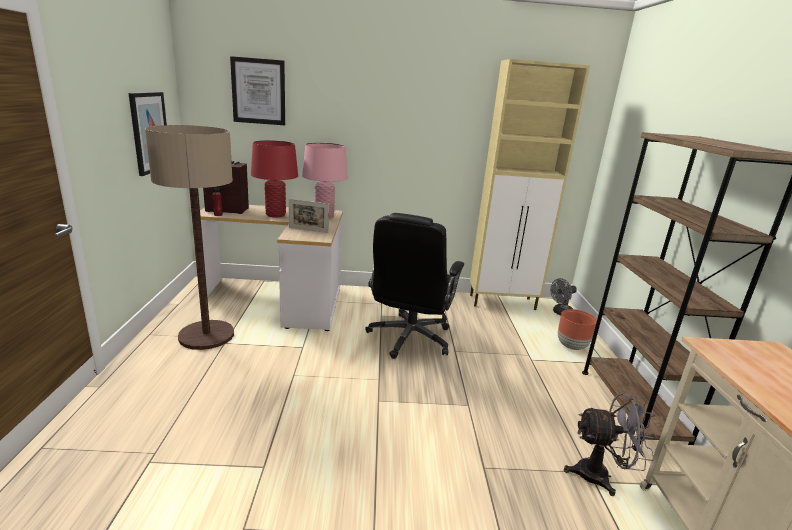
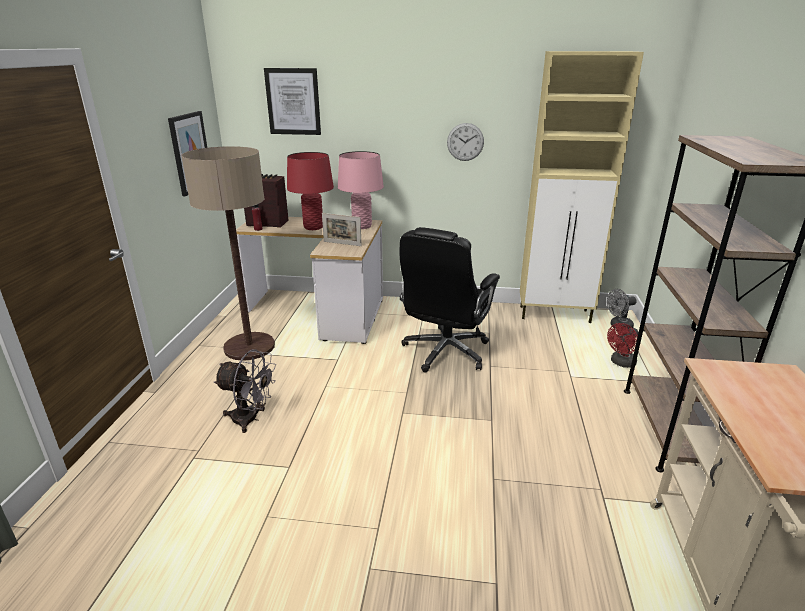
camera: 10 degrees right, 5 degrees up
brown planter [558,309,597,350] -> red fan [607,323,638,368]
grey fan [564,392,658,496] -> grey fan moved to [214,349,276,433]
none -> wall clock [447,123,484,161]

